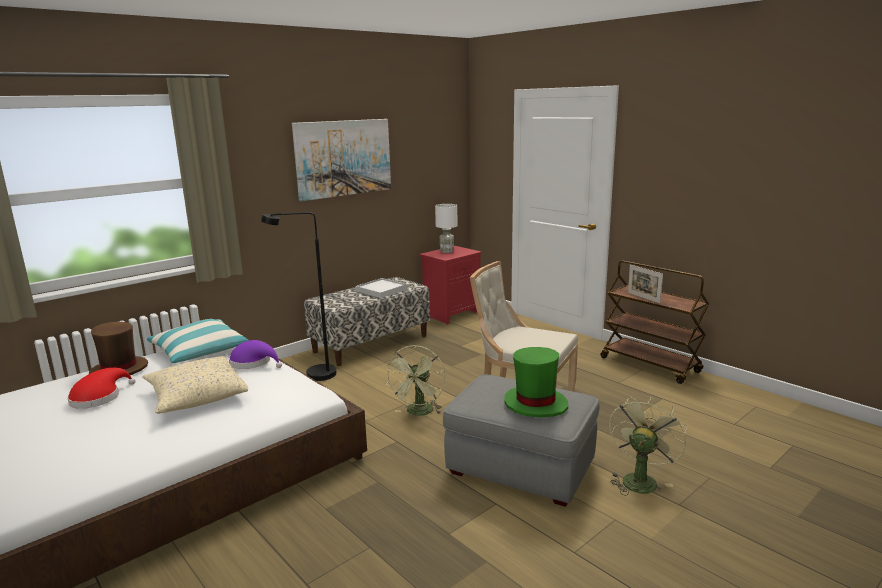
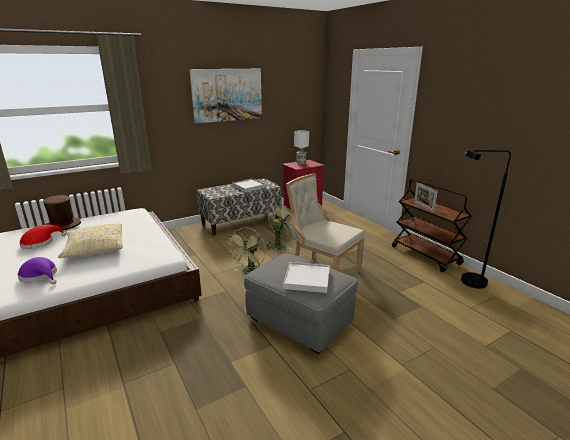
camera: 10 degrees right, 5 degrees up
pillow [146,319,249,363] -> none
purple hat [229,340,282,369] -> purple hat moved to [17,257,57,285]
black floor lamp [261,212,337,381] -> black floor lamp moved to [461,150,511,289]
green hat [504,347,568,417] -> white tray [283,262,330,293]
green fan [609,396,687,496] -> green fan moved to [265,205,295,250]

